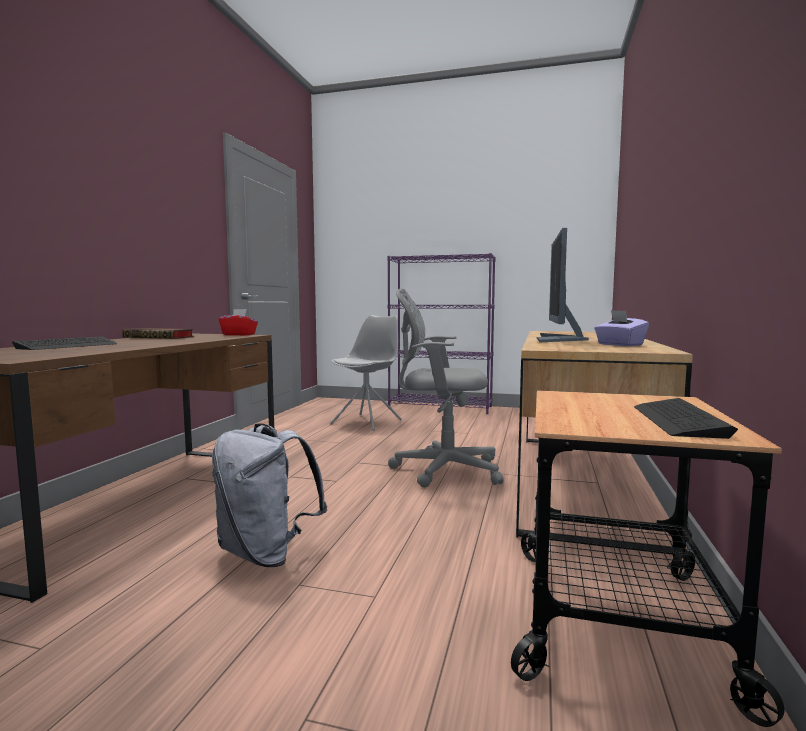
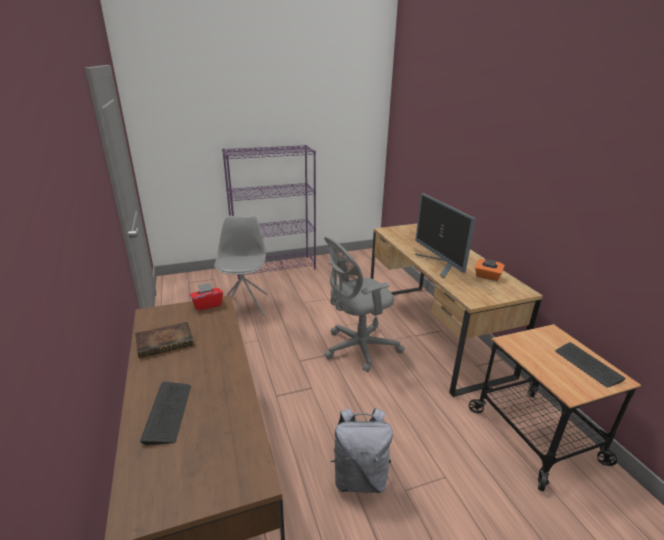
camera: 35 degrees left, 20 degrees up
purple tissue box [594,310,649,346] -> orange tissue box [475,259,504,281]

